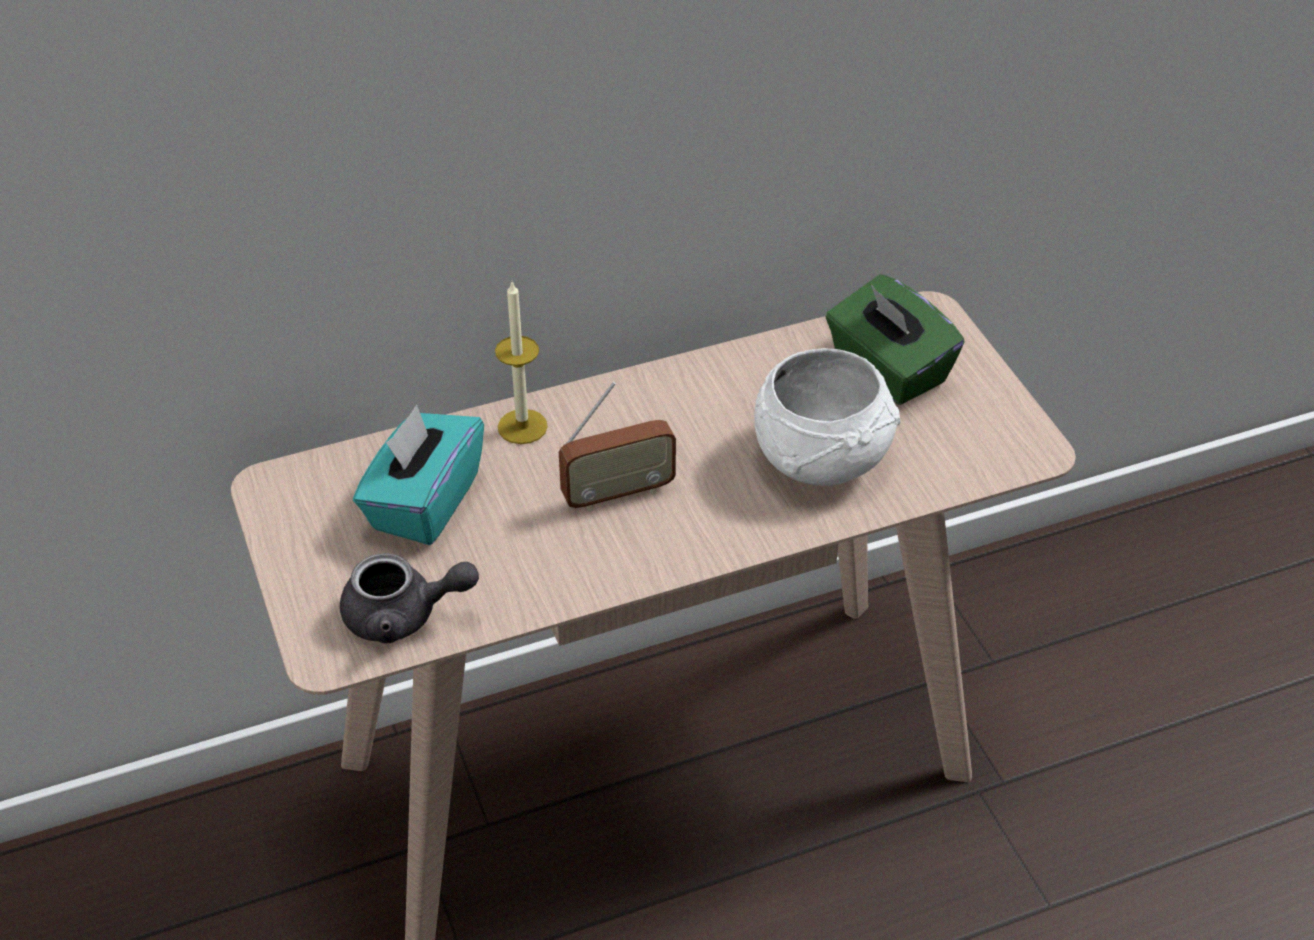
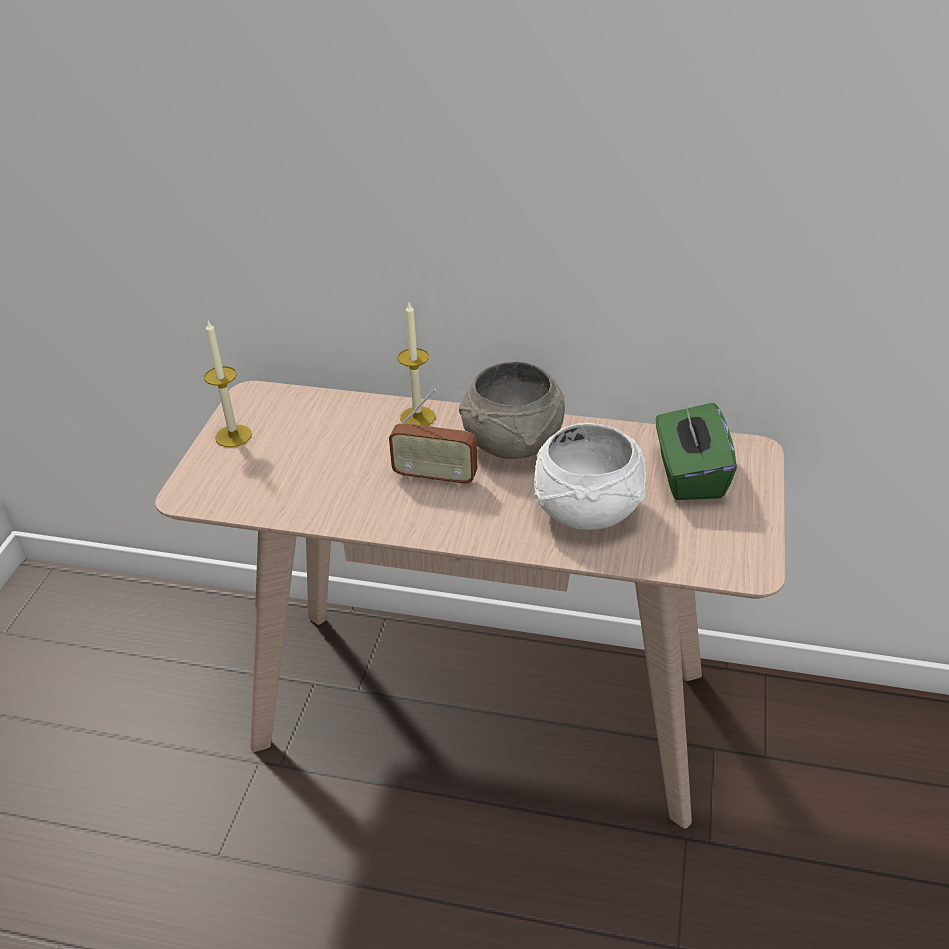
camera: 35 degrees right, 5 degrees down
grey teapot [340,553,479,643] -> none
turquoise tissue box [353,405,484,545] -> none
none -> candle [204,321,252,447]
none -> grey bowl [459,361,565,459]

